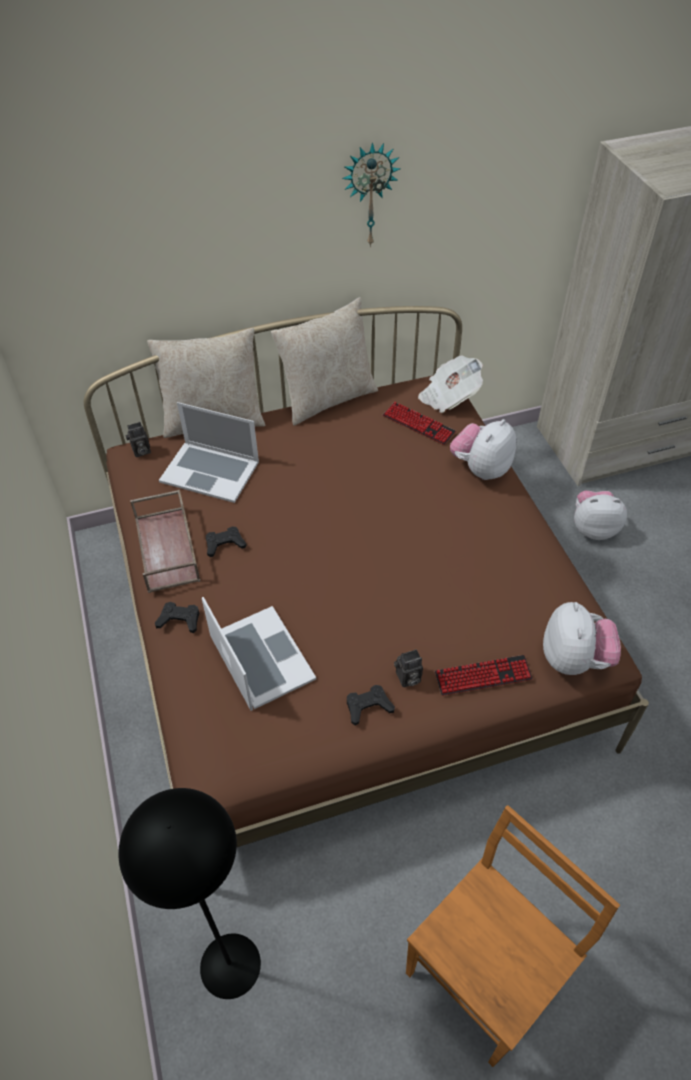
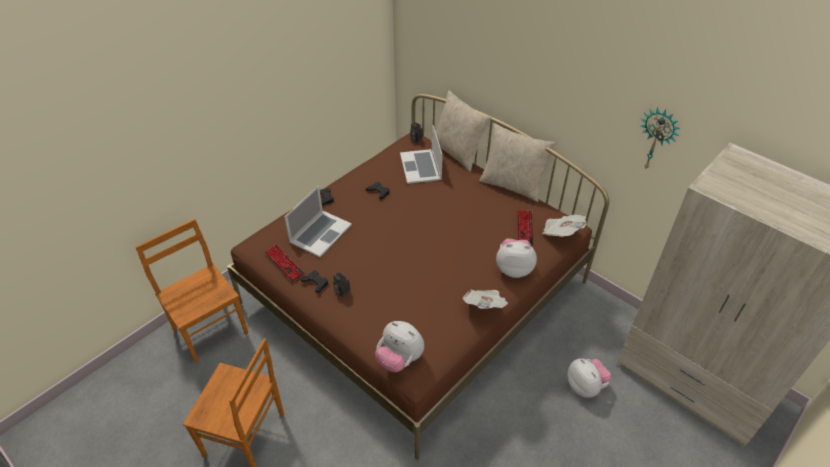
camera: 60 degrees right, 5 degrees down
black floor lamp [118,788,261,999] -> brown chair [135,219,248,364]
brown tray [130,490,200,593] -> none
wall clock [342,142,401,247] -> wall clock moved to [641,107,680,170]
keyboard [435,655,533,696] -> keyboard moved to [265,244,305,282]
plush toy [543,602,621,675] -> plush toy turned 60 degrees clockwise [375,321,424,372]
none -> newspaper [463,290,509,309]

